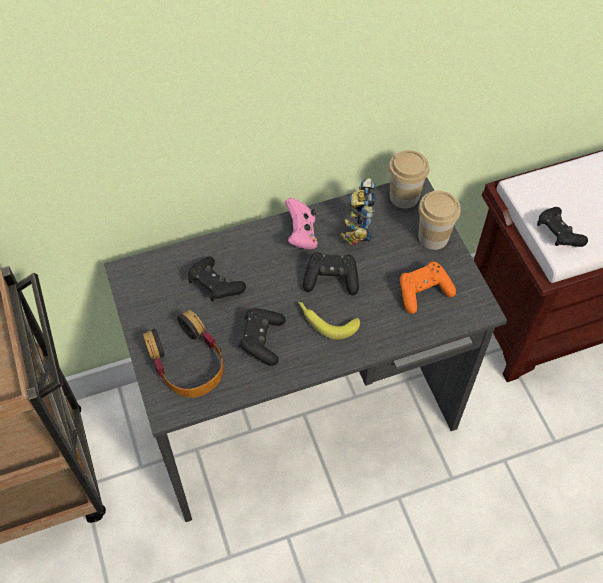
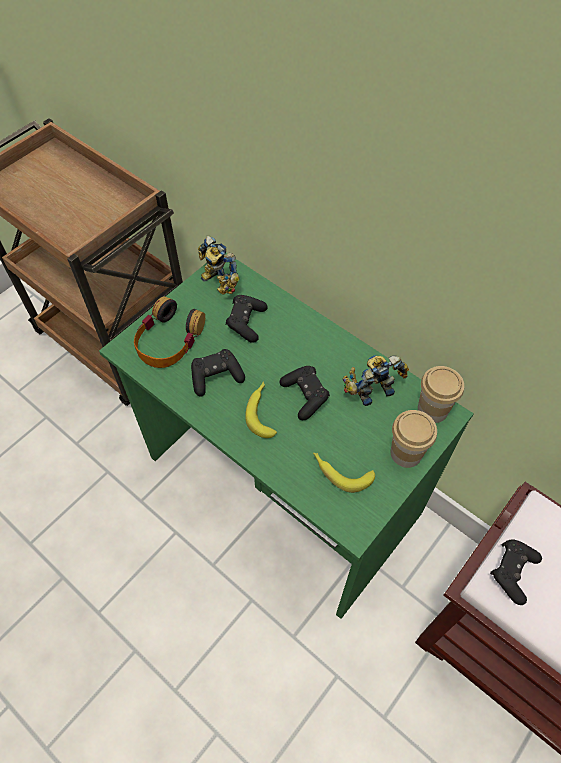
camera: 60 degrees right, 0 degrees up
grey desk [104,177,507,522] -> green desk [99,253,474,619]
pink game controller [285,198,318,249] -> none
orange game controller [400,261,456,314] -> banana [313,453,375,493]
none -> toy robot [198,236,240,295]

